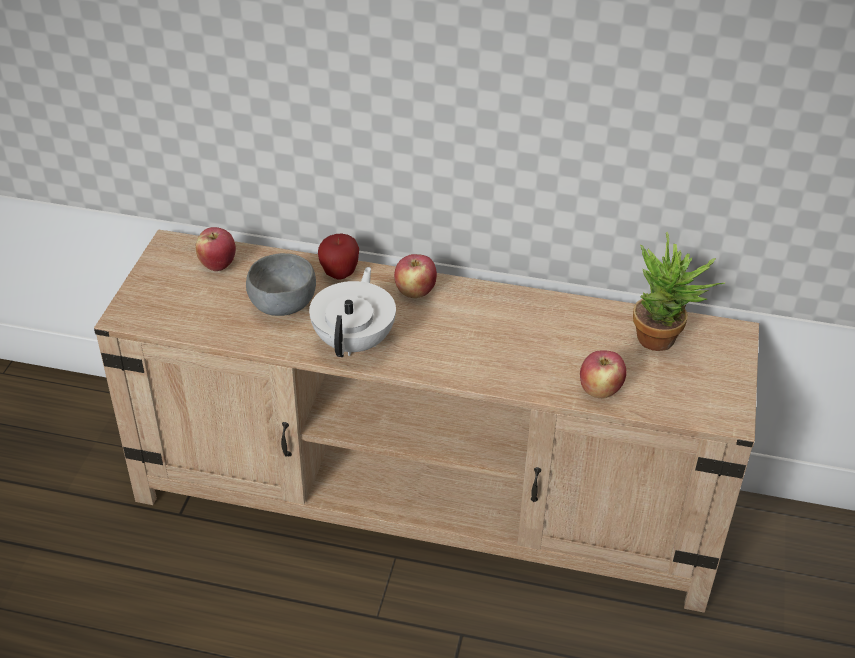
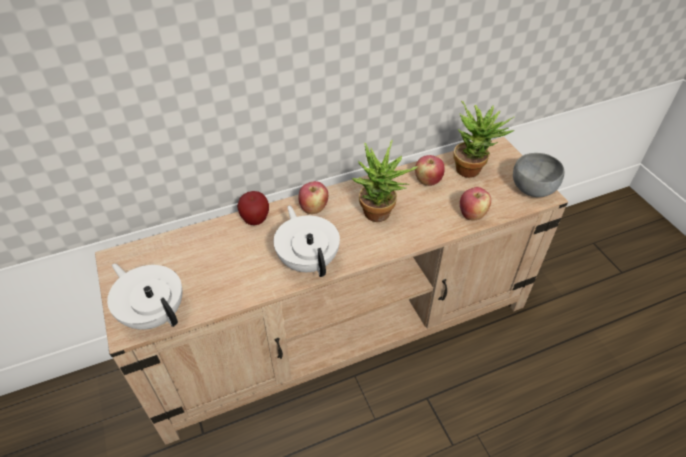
camera: 35 degrees left, 5 degrees up
apple [196,227,236,271] -> apple moved to [415,155,444,186]
grey bowl [246,253,316,316] -> grey bowl moved to [513,153,564,197]
none -> white teapot [107,263,182,330]
none -> potted plant [352,140,419,222]

